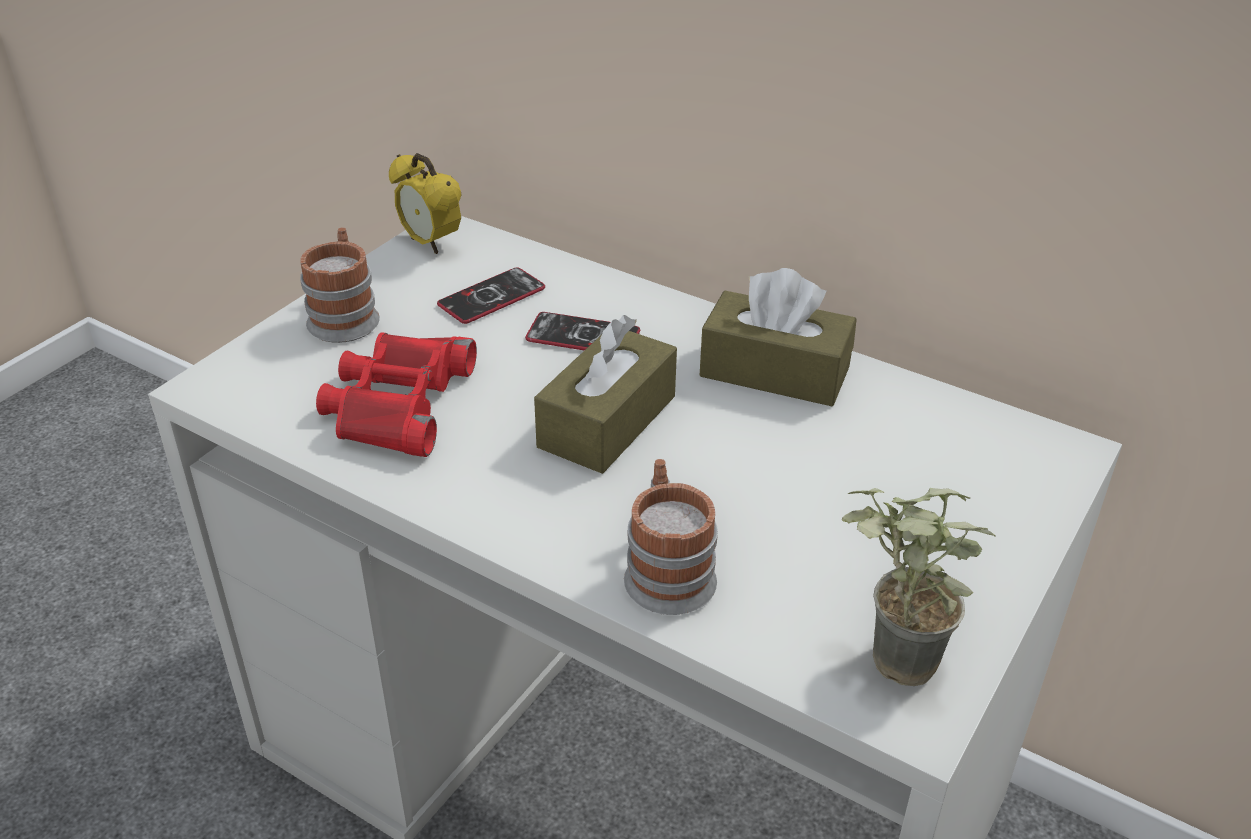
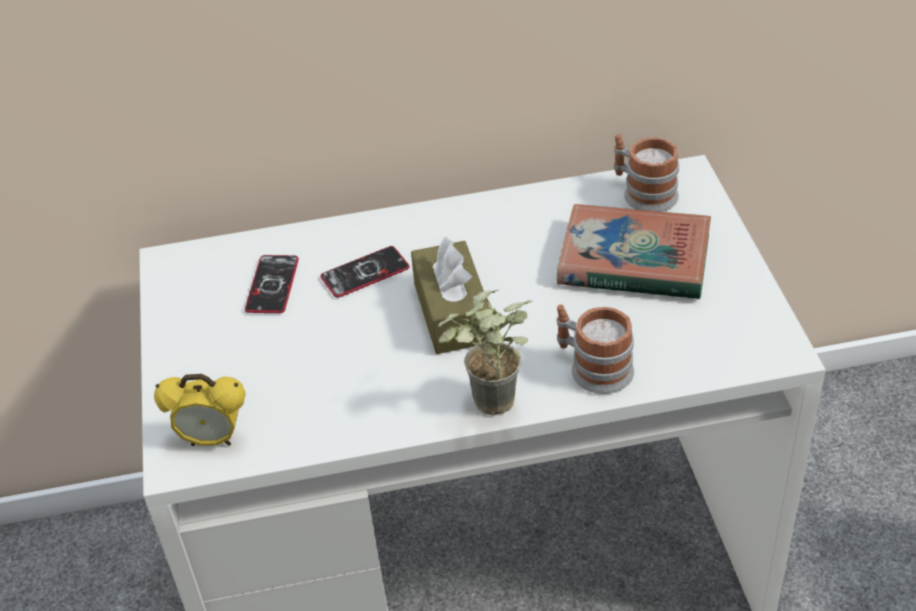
camera: 40 degrees left, 5 degrees up
mug [300,227,380,343] -> mug moved to [614,134,679,212]
red binoculars [316,332,477,457] -> none
alarm clock [389,153,462,254] -> alarm clock moved to [154,374,245,446]
brown tissue box [700,268,857,406] -> none
potted plant [842,488,996,686] -> potted plant moved to [438,290,532,416]
none -> book [557,204,711,299]

